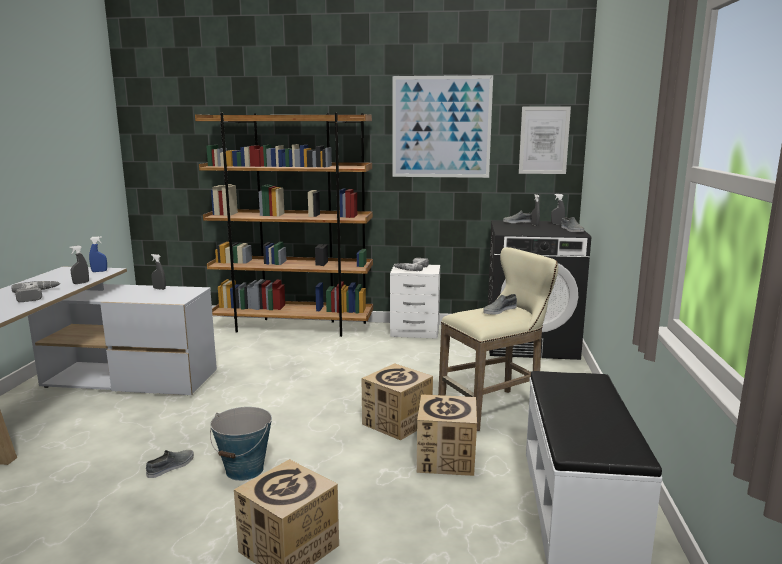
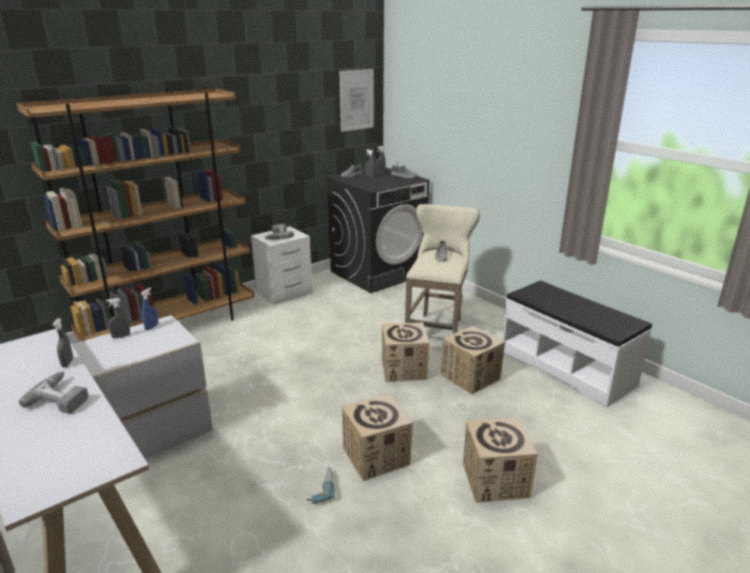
camera: 45 degrees left, 10 degrees up
blue spray bottle [89,236,107,272] -> blue spray bottle moved to [141,288,158,330]
grey shoe [146,450,194,478] -> power drill [307,467,335,504]
bucket [210,407,272,481] -> cardboard box [342,394,413,481]
picture [392,75,493,178] -> none

